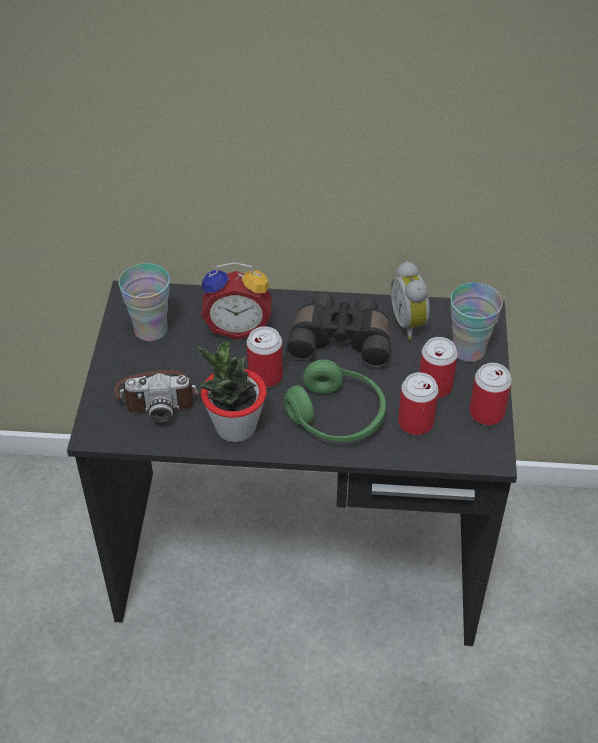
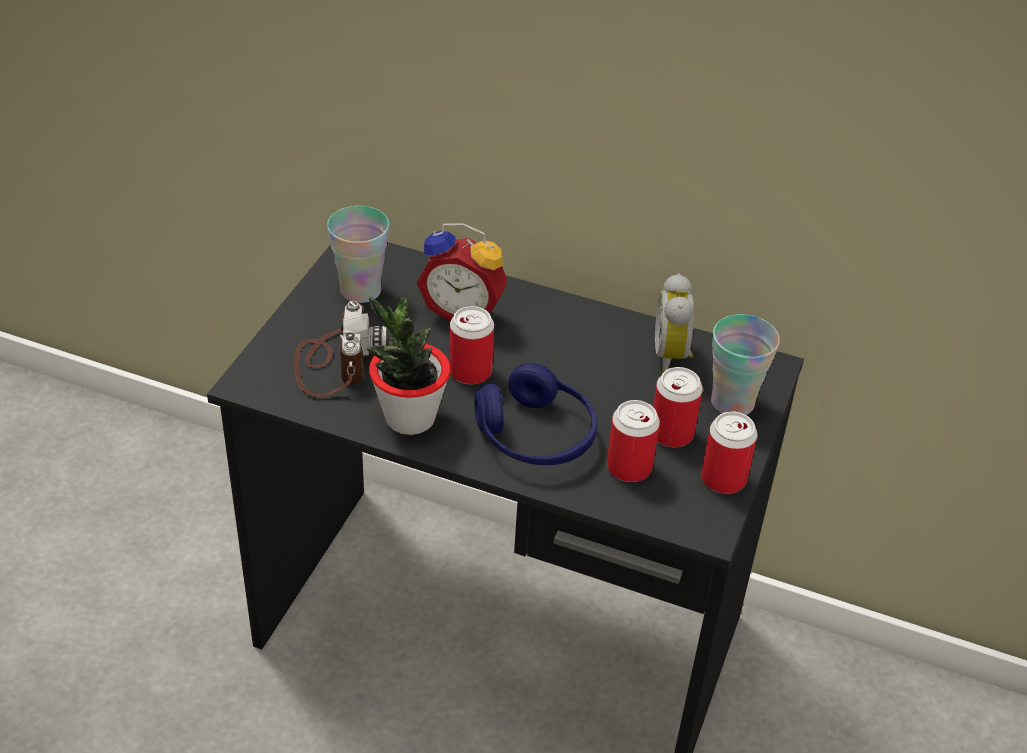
camera: 15 degrees right, 5 degrees down
camera [114,370,201,423] -> camera turned 105 degrees counterclockwise [294,301,389,397]
green headphones [284,360,386,442] -> blue headphones [474,363,597,465]
black binoculars [286,293,391,367] -> none

